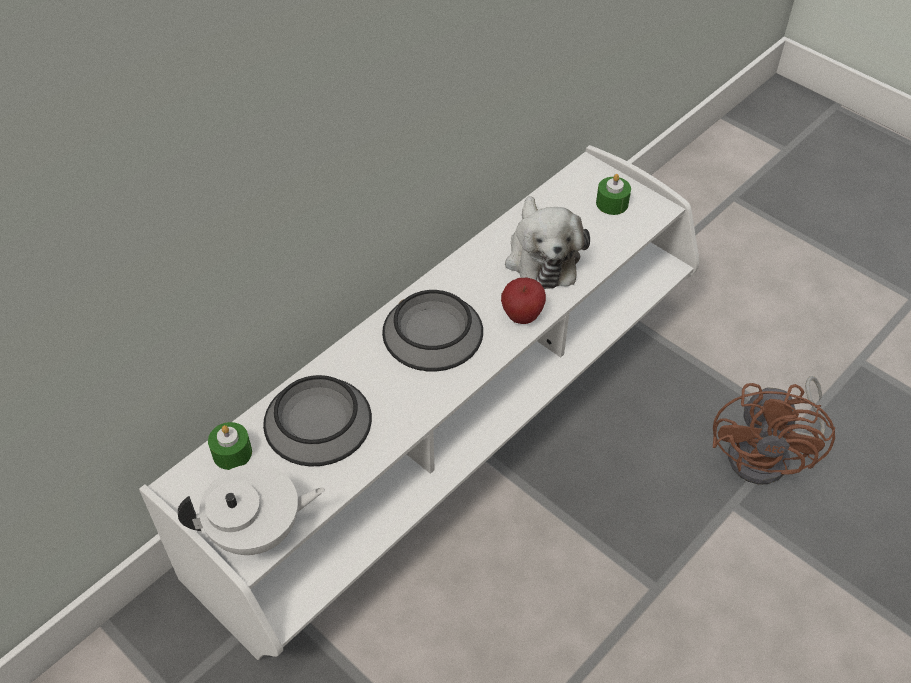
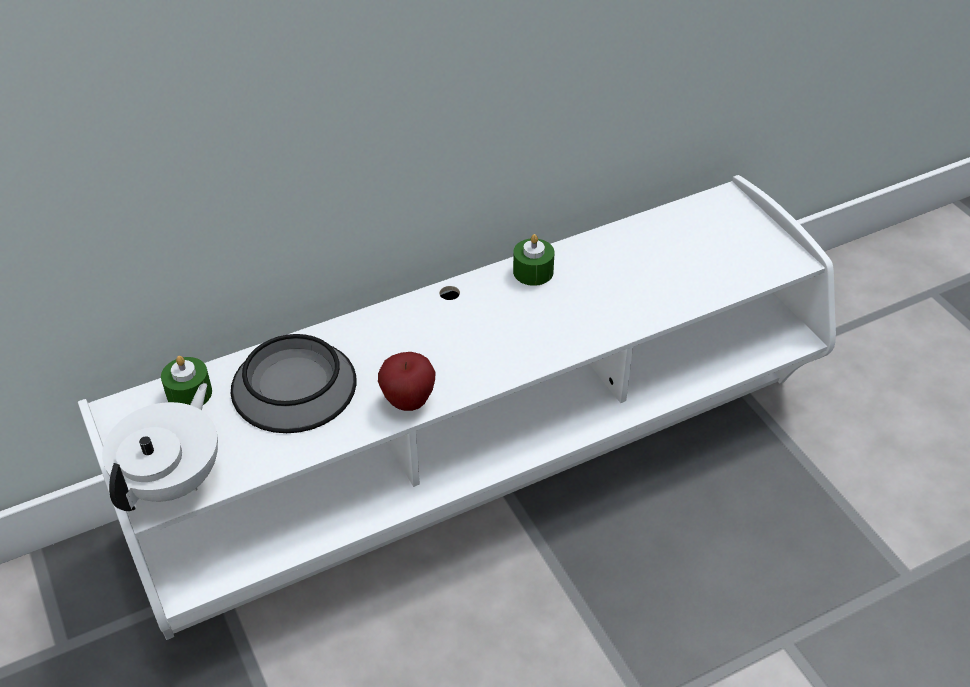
camera: 20 degrees right, 5 degrees down
white teapot [178,464,325,555] -> white teapot turned 75 degrees counterclockwise [102,383,218,511]
bowl [382,290,483,371] -> none
apple [501,278,546,324] -> apple moved to [378,352,436,411]
plush toy [505,196,590,289] -> none
green candle [596,174,631,215] -> green candle moved to [513,234,554,286]
brown fan [713,376,835,485] -> none

